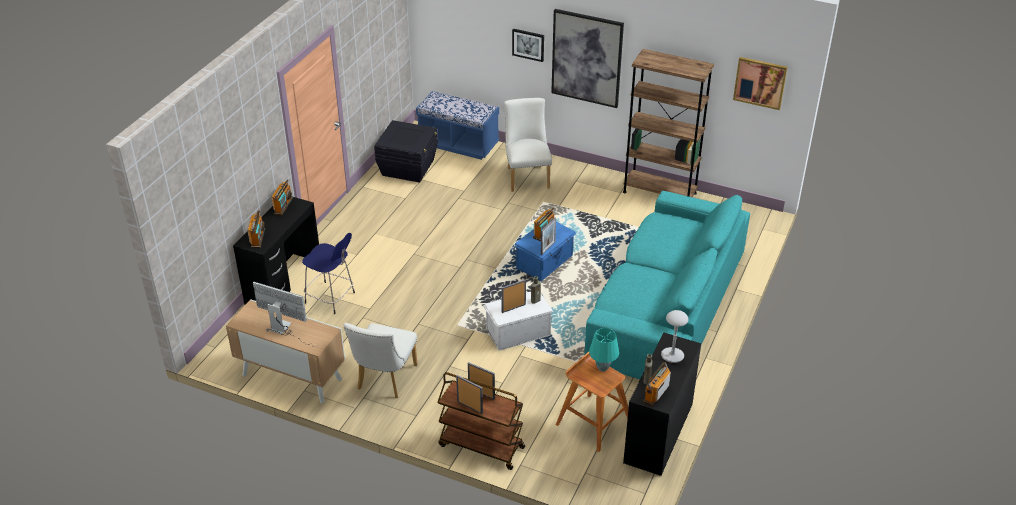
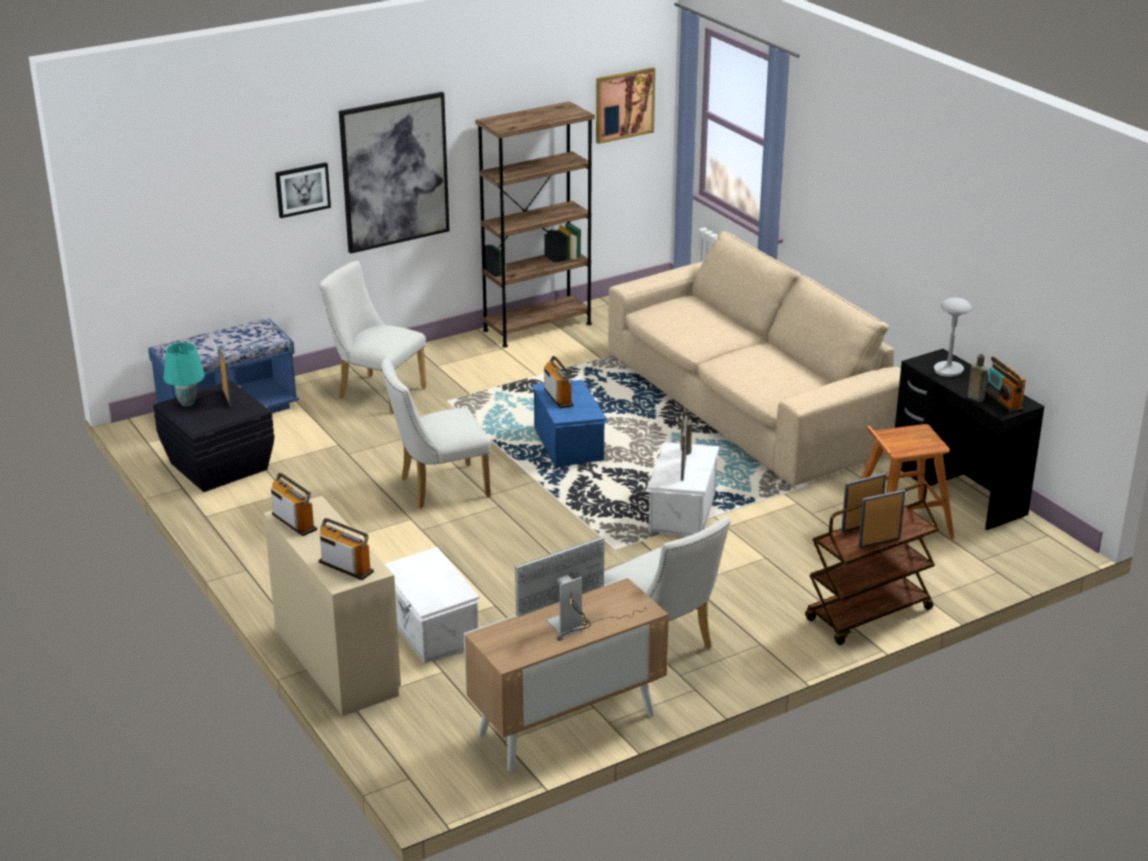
camera: 55 degrees left, 10 degrees down
black desk [233,196,319,305] -> beige desk [264,496,401,716]
blue stool [302,233,355,314] -> white storage box [385,547,480,664]
picture frame [541,218,556,255] -> picture frame moved to [217,346,232,407]
turquoise sofa [584,191,750,379] -> beige sofa [608,231,901,486]
turquoise table lamp [589,328,619,371] -> turquoise table lamp moved to [164,343,205,406]
none -> white chair [381,358,491,508]

